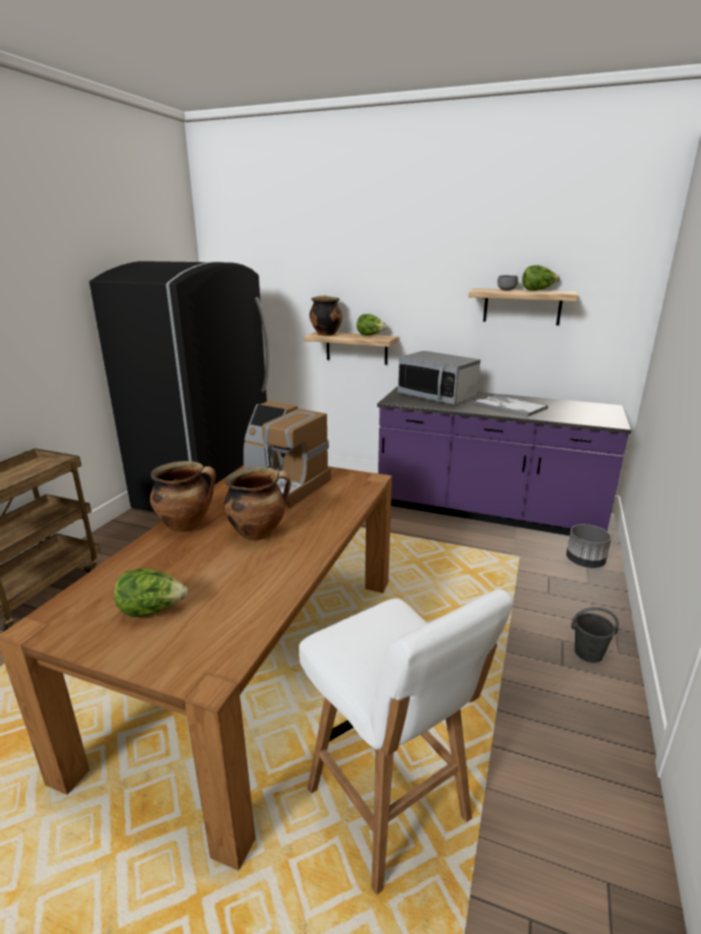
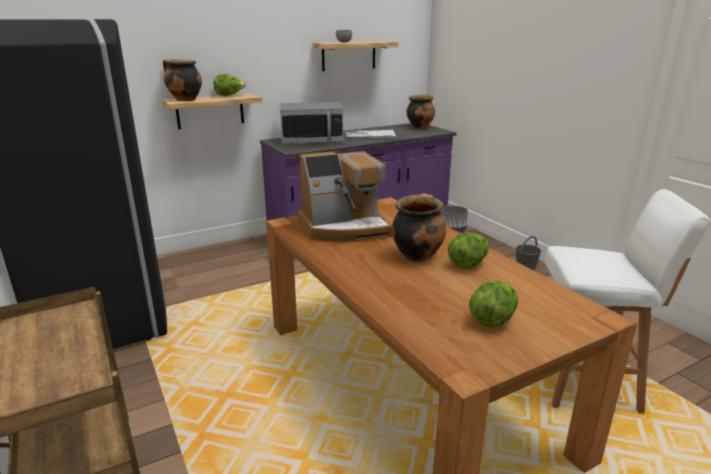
camera: 50 degrees left, 0 degrees up
cooking pot [150,461,216,532] -> cooking pot moved to [407,95,435,129]
lettuce [522,265,560,291] -> lettuce moved to [448,232,489,269]

